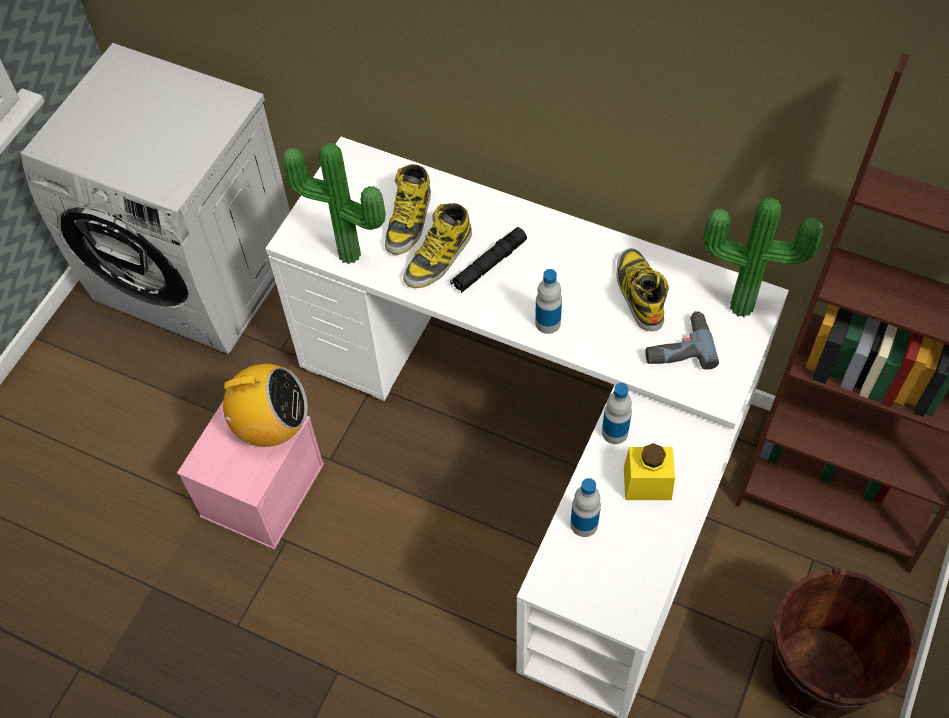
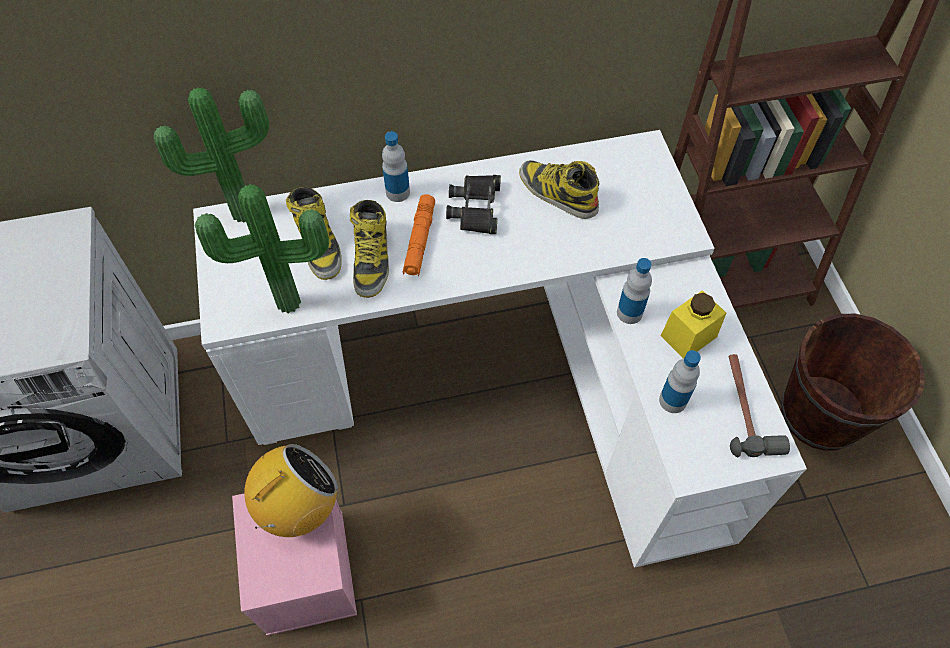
camera: 40 degrees left, 0 degrees up
black flashlight [450,227,527,293] -> orange flashlight [403,194,435,276]
bottle [535,269,562,334] -> bottle moved to [382,131,410,202]
power drill [645,311,719,370] -> none
potted plant [703,197,823,317] -> potted plant moved to [154,87,269,223]
none -> black binoculars [446,175,501,234]
none -> hammer [729,354,790,457]

